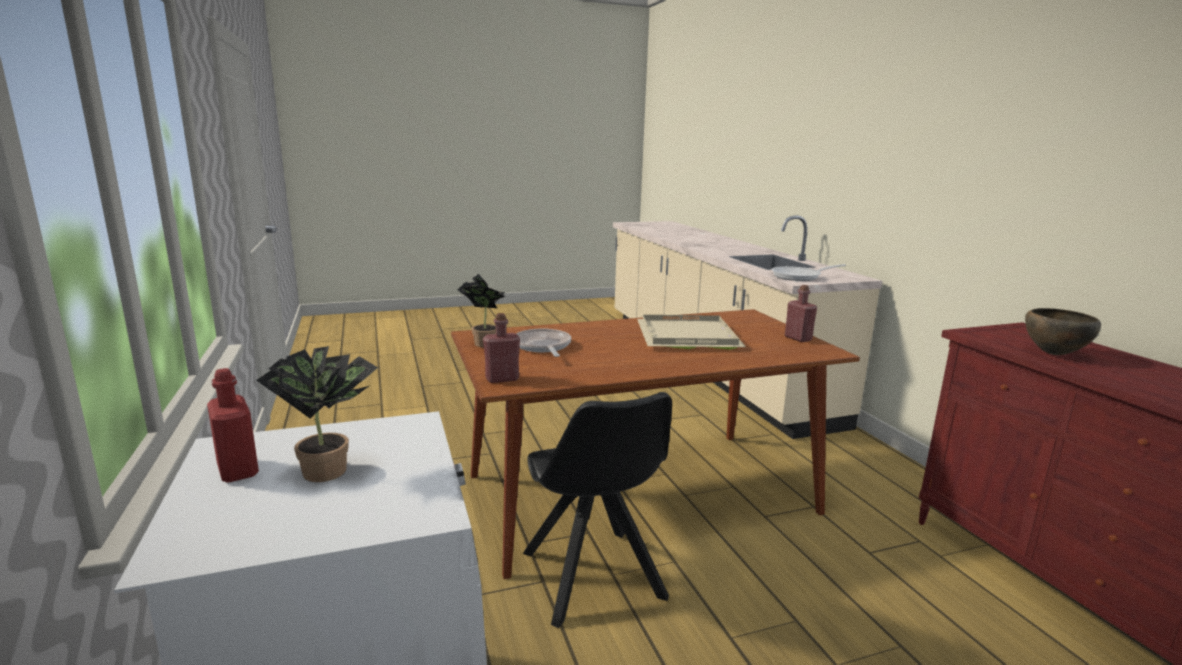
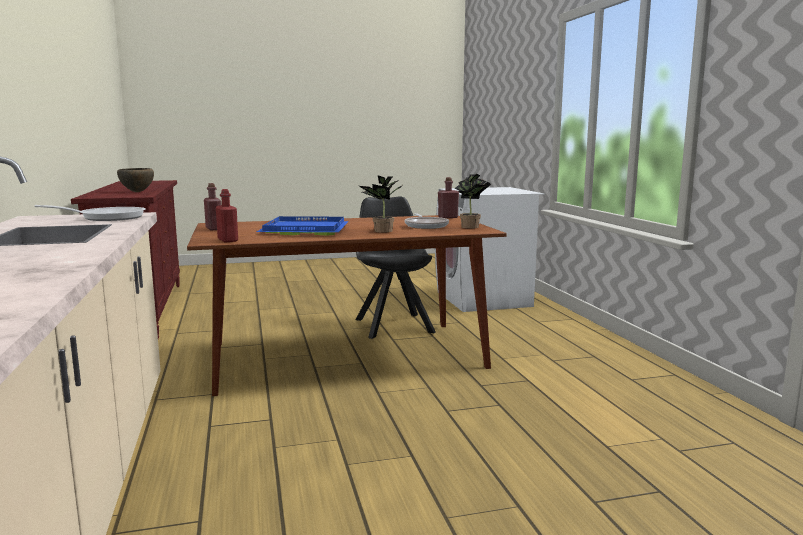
camera: 175 degrees left, 5 degrees down
red bottle [207,368,259,482] -> red bottle moved to [216,189,238,242]
potted plant [256,346,378,482] -> potted plant moved to [359,175,402,233]
beige tray [637,315,746,350] -> blue tray [257,216,349,236]

